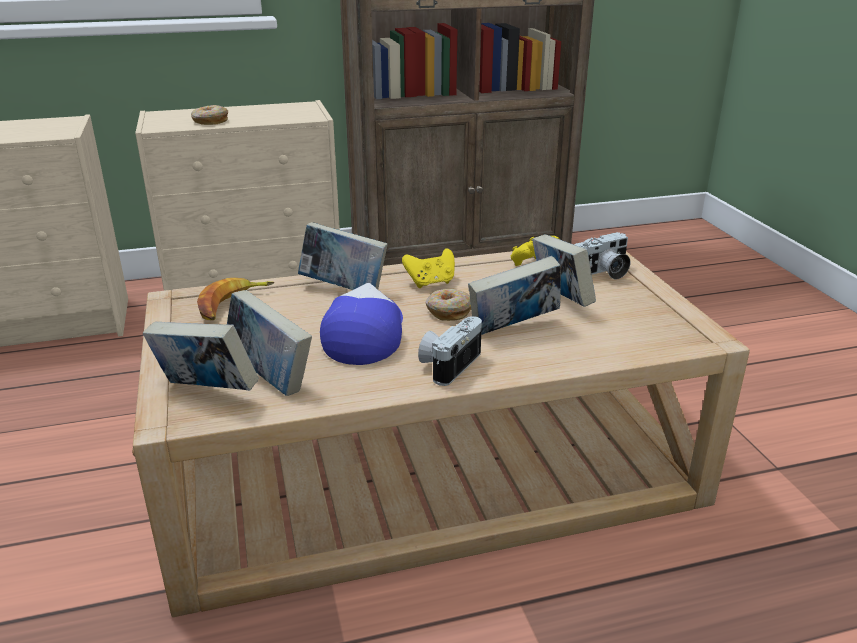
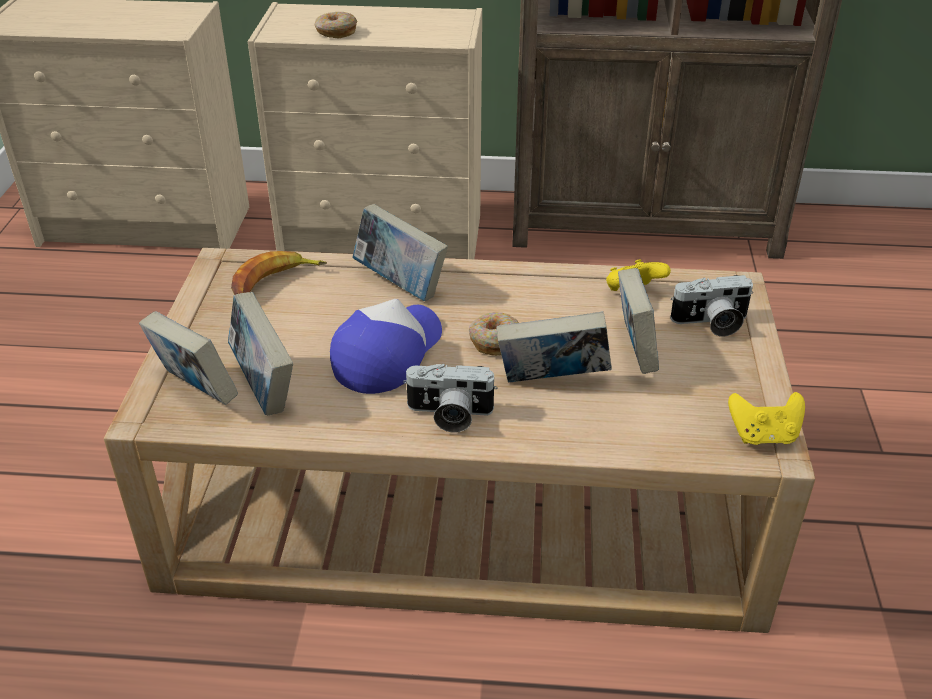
camera: 20 degrees right, 10 degrees up
yellow game controller [402,248,455,288] -> yellow game controller moved to [728,392,805,445]
camera [418,316,482,386] -> camera turned 135 degrees counterclockwise [403,364,498,433]

